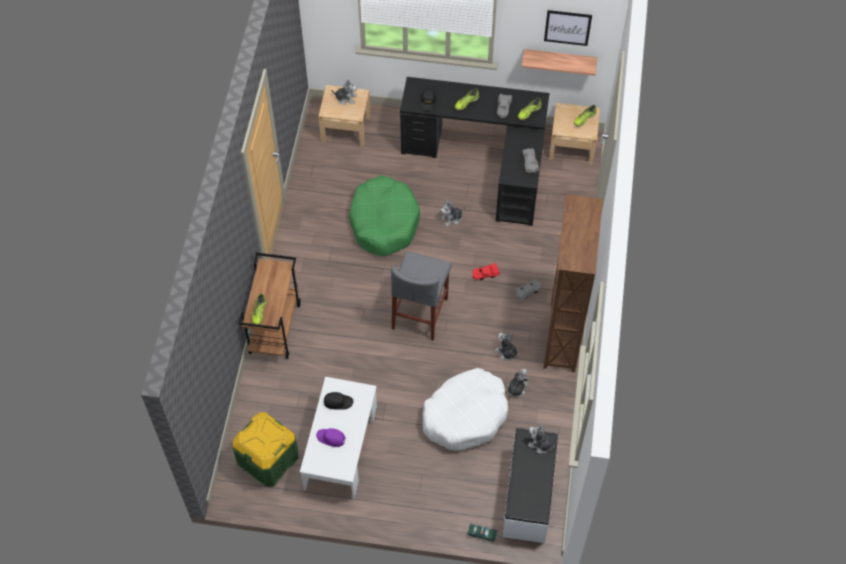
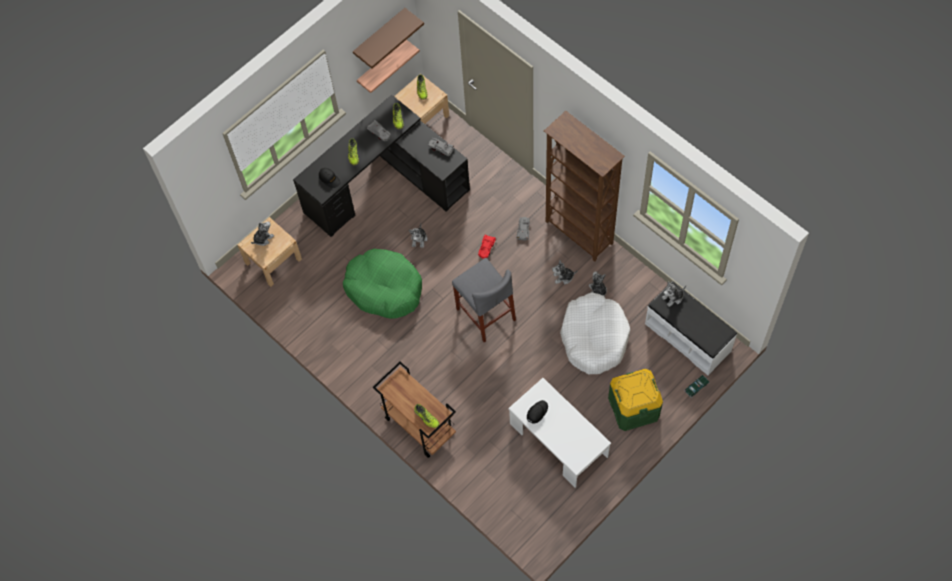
camera: 50 degrees left, 5 degrees up
green storage box [233,412,299,487] -> green storage box moved to [608,369,663,431]
purple cap [316,428,346,447] -> none
picture [544,10,592,46] -> brown shelf [353,8,424,68]

